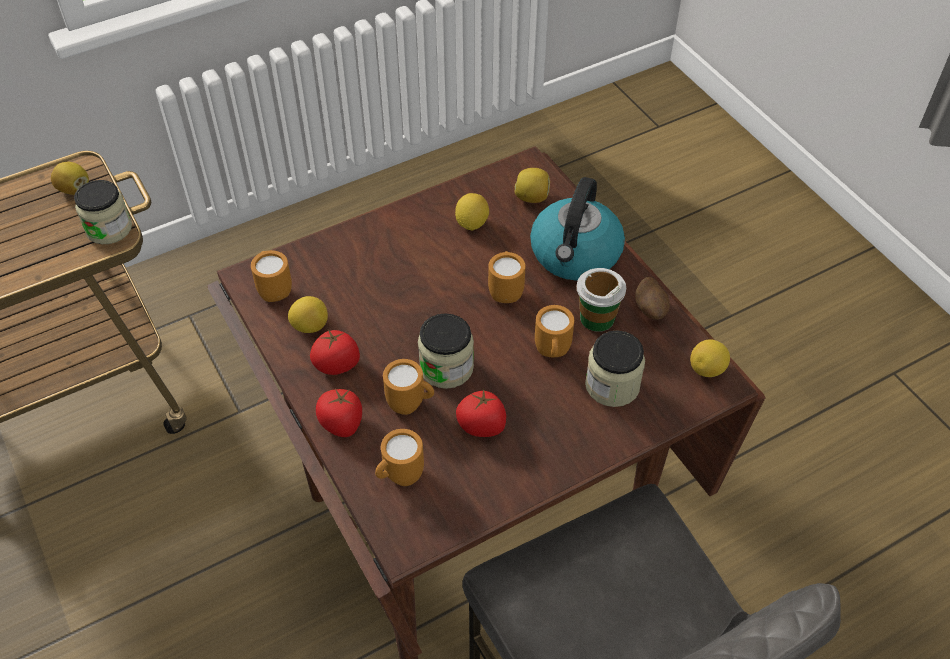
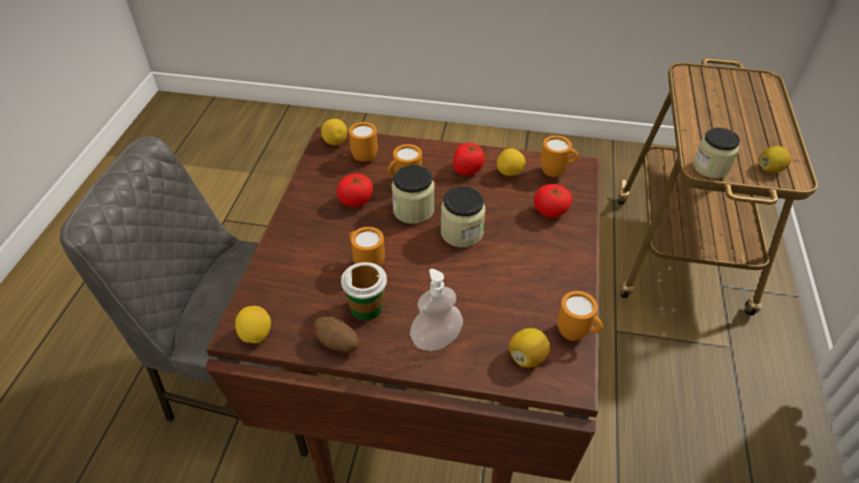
camera: 130 degrees right, 5 degrees down
tomato [316,389,362,437] -> tomato moved to [534,184,572,218]
lemon [455,193,489,231] -> lemon moved to [321,119,348,145]
orange mug [488,251,526,303] -> orange mug moved to [558,291,603,341]
kettle [530,177,625,281] -> soap dispenser [410,269,463,351]
jar [585,330,645,407] -> jar moved to [441,186,486,247]

